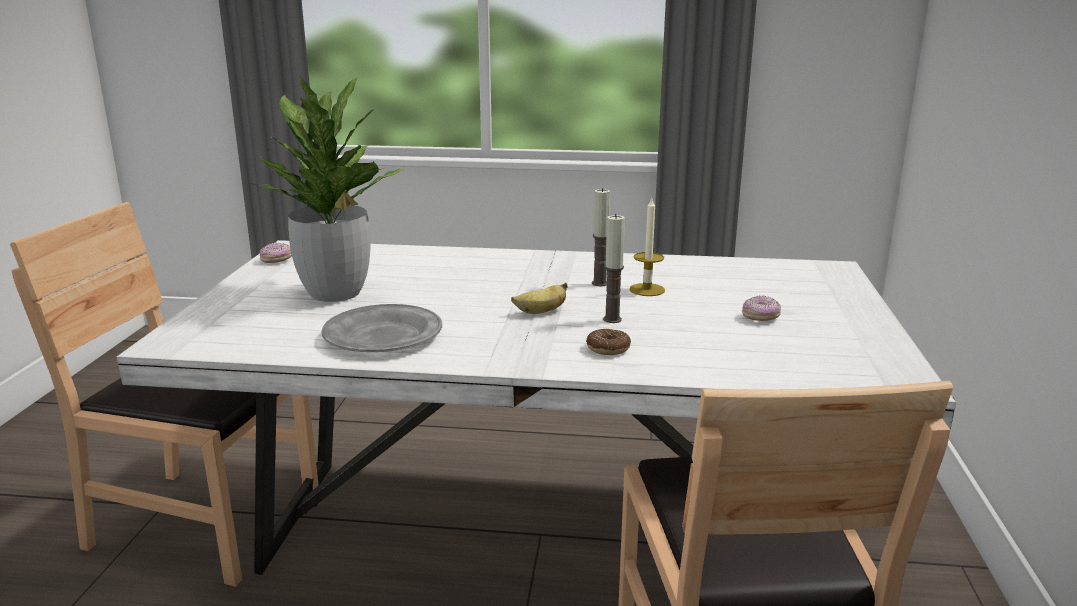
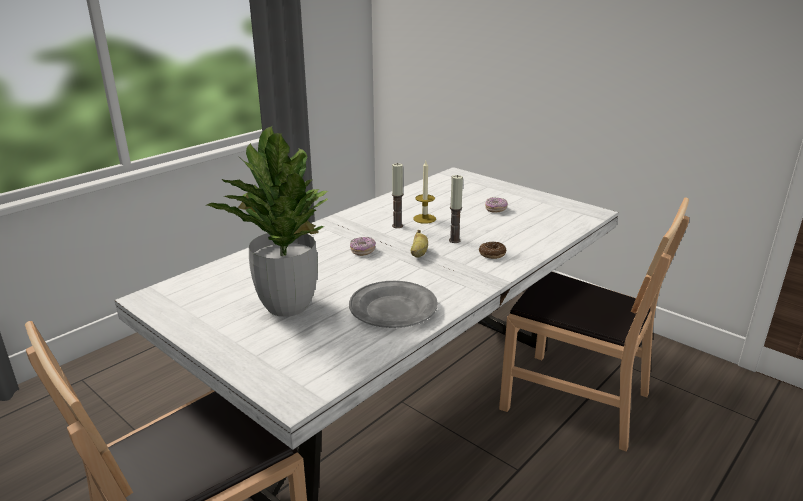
camera: 55 degrees left, 5 degrees up
donut [260,243,292,263] -> donut moved to [350,237,376,256]

